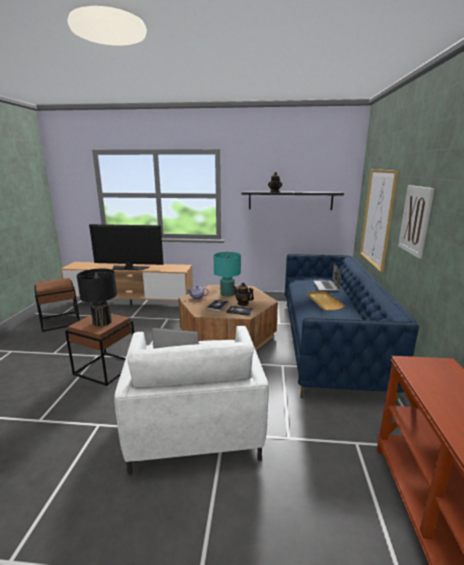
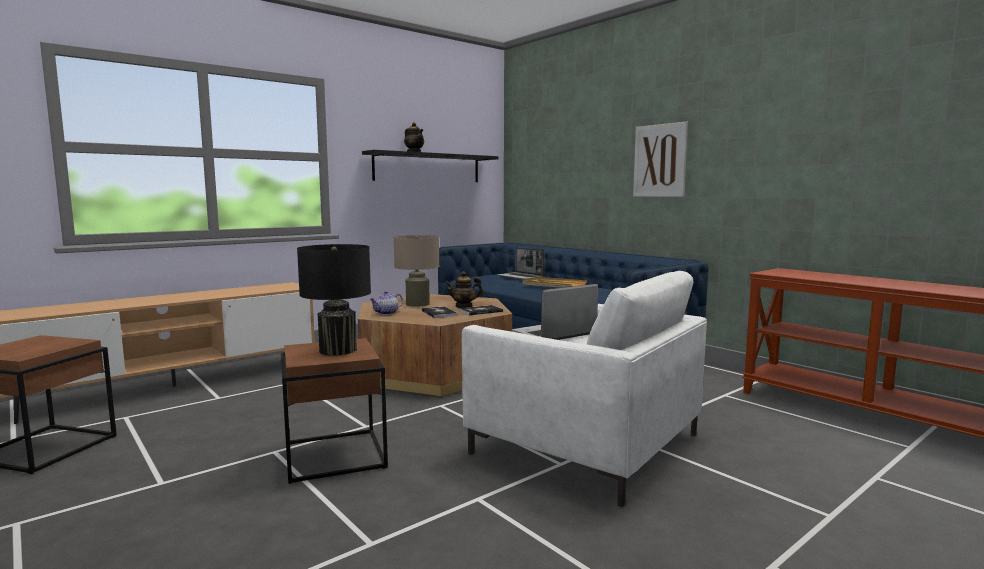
camera: 45 degrees left, 10 degrees down
television [89,224,164,271] -> none
turquoise table lamp [213,252,241,297] -> beige table lamp [394,235,439,307]
picture [360,170,399,272] -> none

